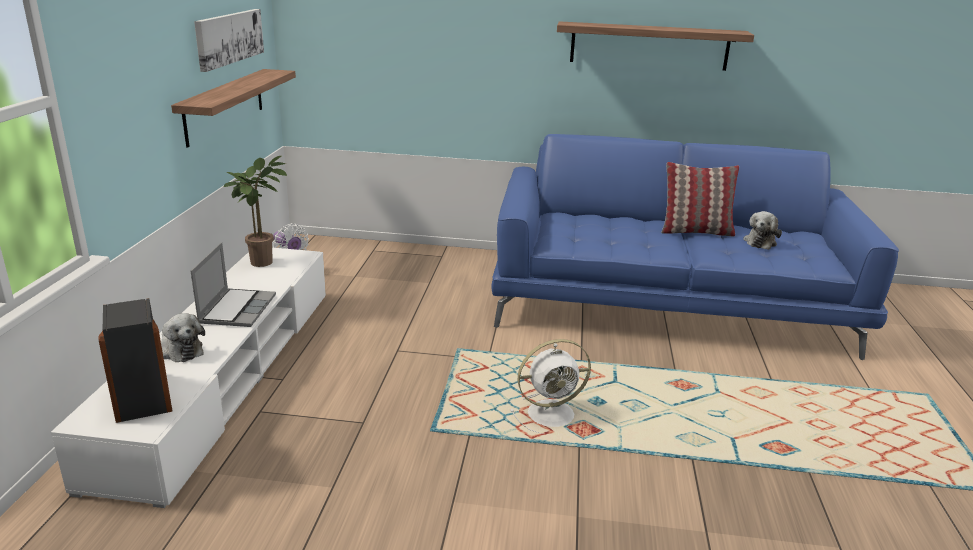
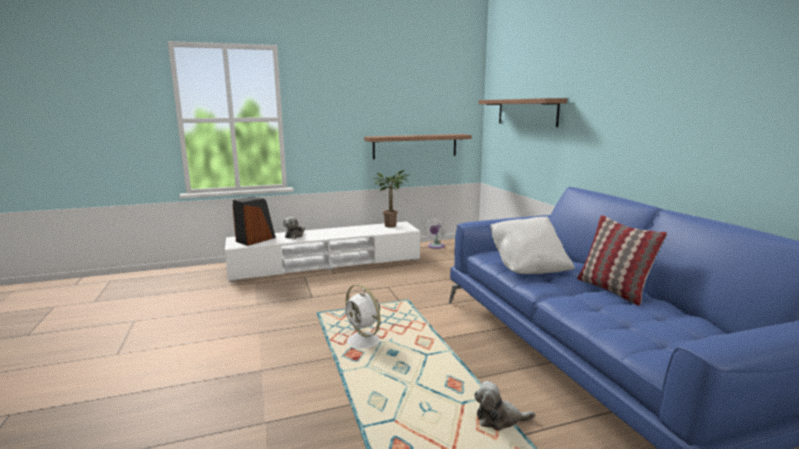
camera: 65 degrees right, 10 degrees down
laptop [191,242,276,327] -> none
picture [194,9,264,72] -> none
shelf [557,21,754,71] -> shelf moved to [479,98,567,127]
plush toy [743,211,782,250] -> plush toy moved to [474,381,535,430]
none -> white pillow [490,217,575,274]

